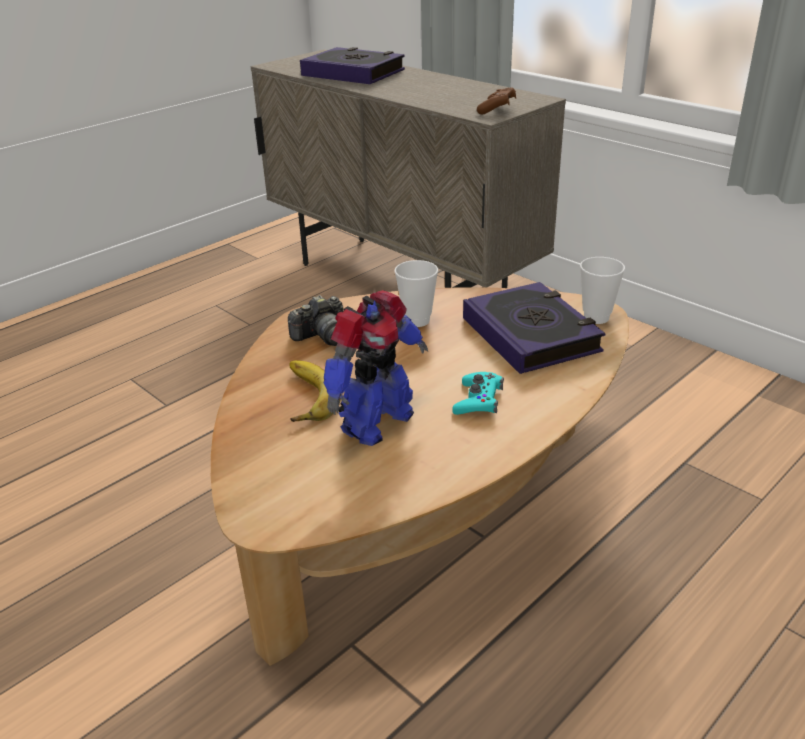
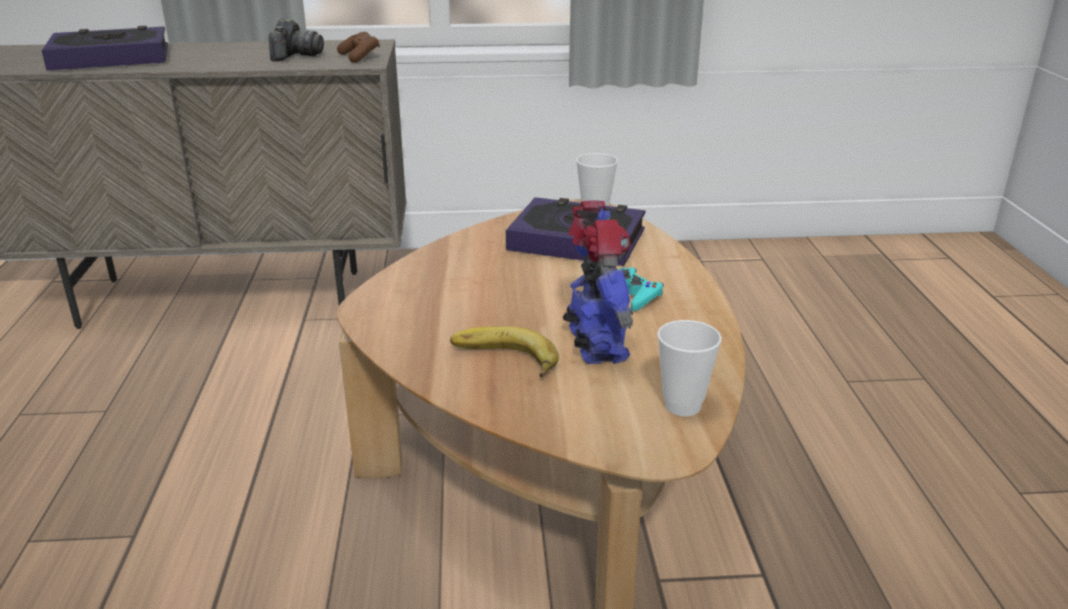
camera: 50 degrees left, 5 degrees down
camera [288,295,344,346] -> camera moved to [269,19,324,61]
cup [394,260,438,327] -> cup moved to [657,320,722,416]

